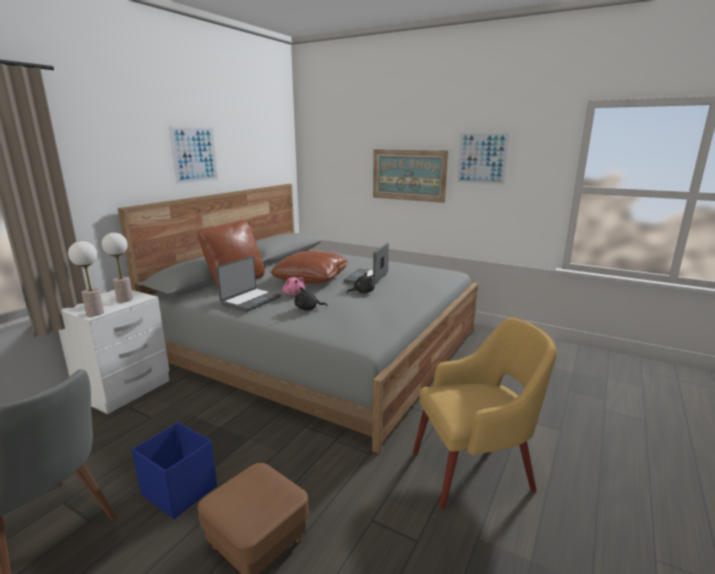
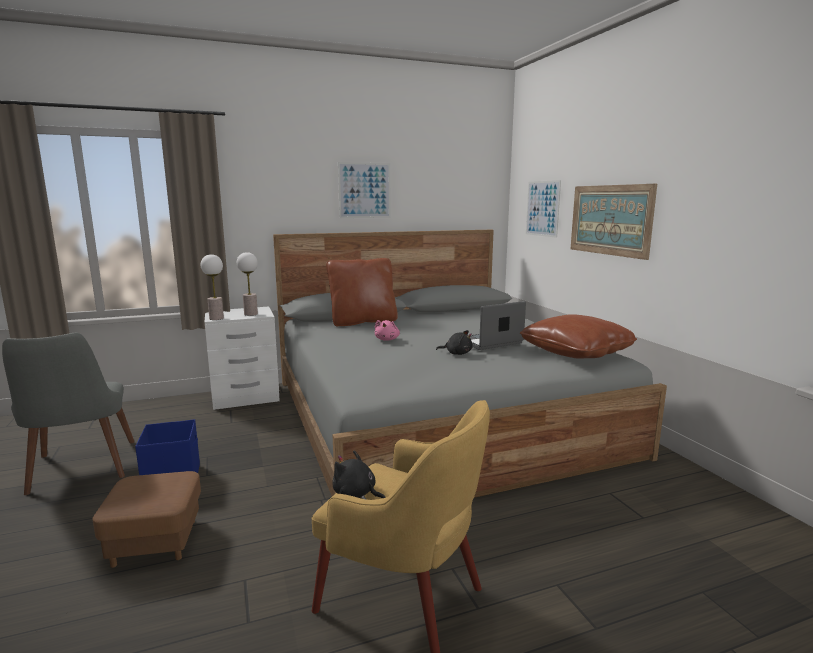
camera: 40 degrees right, 5 degrees down
laptop [216,256,281,312] -> none
brown pillow [270,251,348,284] -> brown pillow moved to [520,314,637,359]
black plush toy [294,287,328,310] -> black plush toy moved to [332,451,386,499]
picture [456,132,511,186] -> picture moved to [526,180,561,238]

